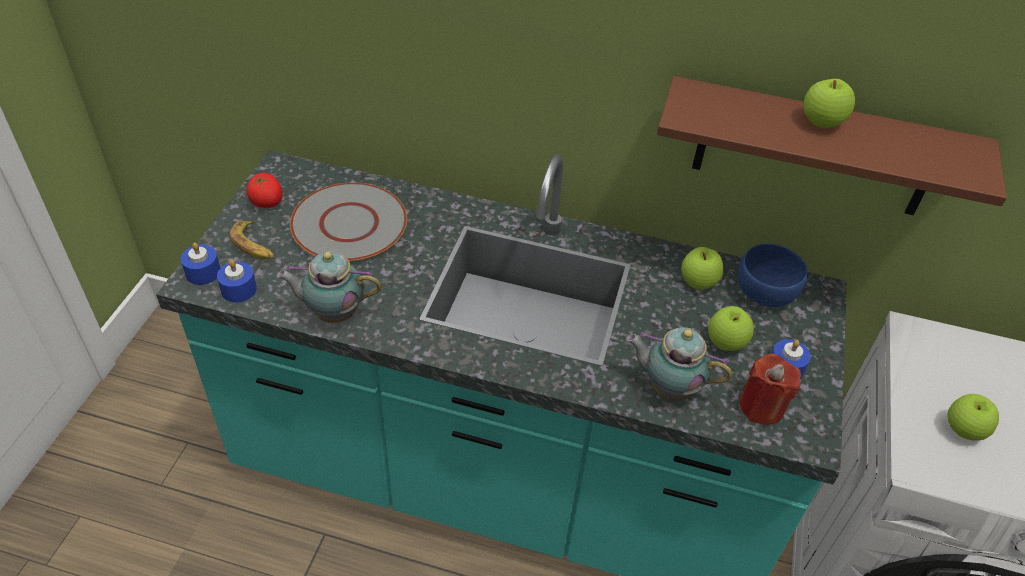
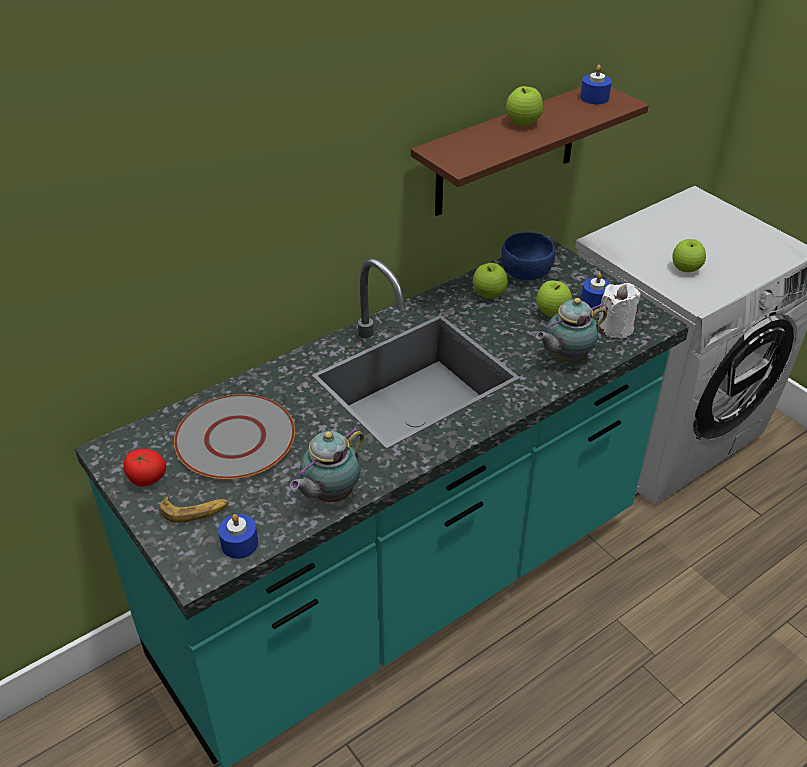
camera: 50 degrees left, 5 degrees down
blue candle [181,243,220,285] -> blue candle moved to [580,65,612,104]
red candle [739,354,801,425] -> white candle [598,283,640,339]

